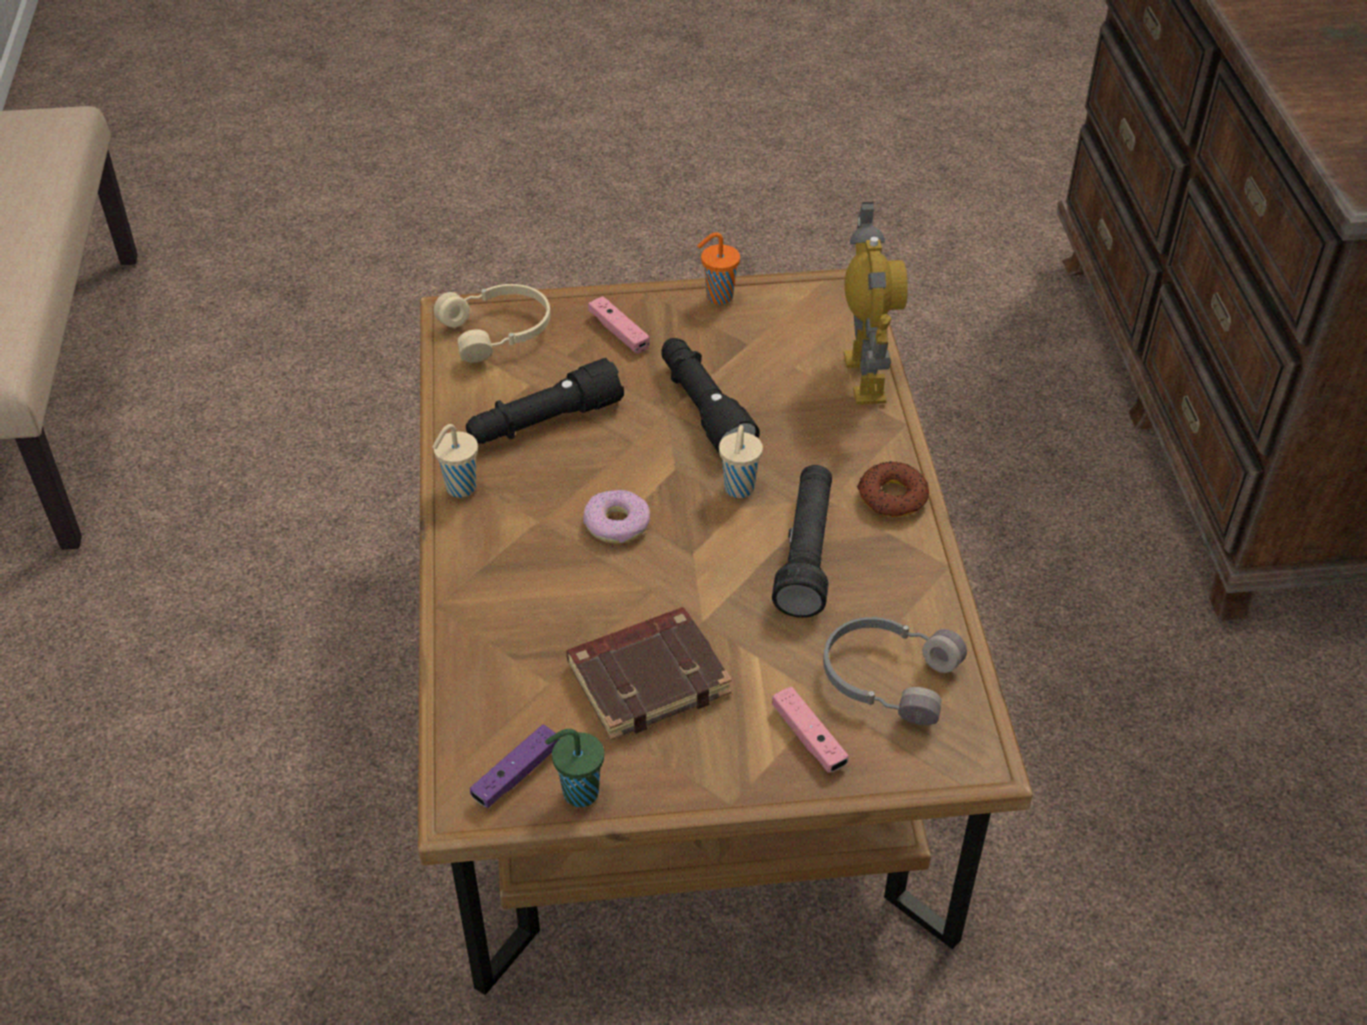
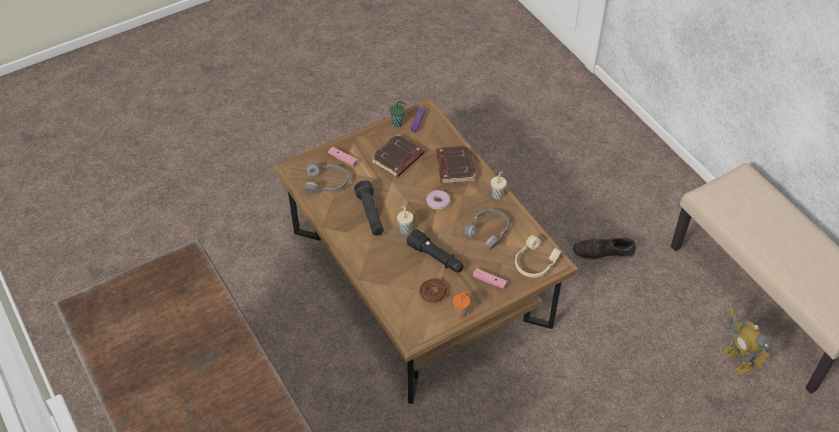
camera: 155 degrees right, 5 degrees up
black flashlight [466,358,624,444] -> grey headphones [464,209,509,249]
toy robot [844,202,908,405] -> toy robot moved to [723,307,772,375]
donut [857,461,929,517] -> donut moved to [419,279,447,303]
none -> brown book [436,145,476,184]
none -> brown shoe [573,238,636,260]

